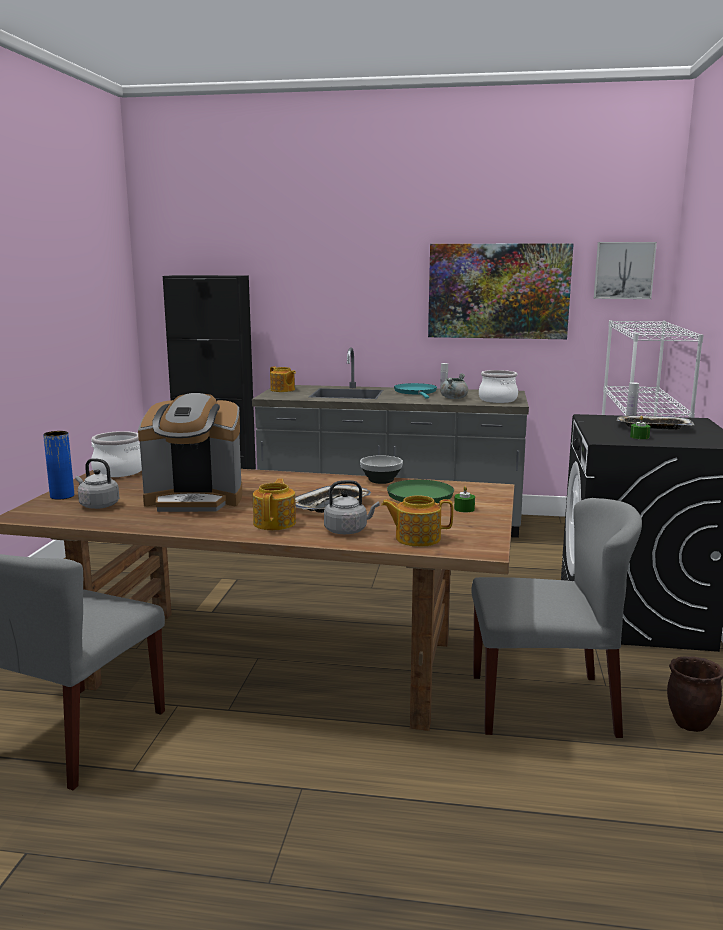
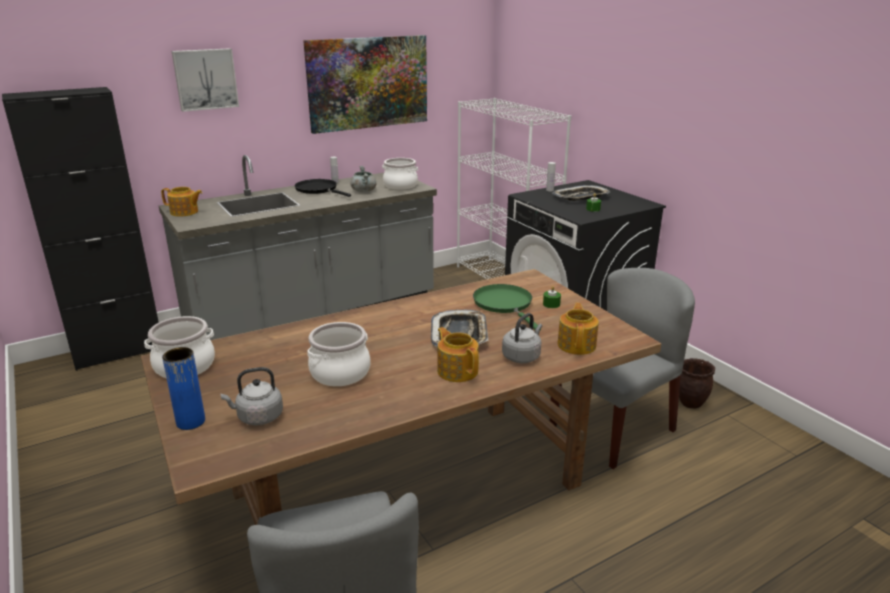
camera: 40 degrees left, 10 degrees up
coffee machine [138,393,242,512] -> cooking pot [307,322,371,386]
bowl [360,455,403,484] -> none
teapot [381,495,453,547] -> teapot turned 135 degrees clockwise [557,303,599,355]
turquoise frying pan [394,383,437,399] -> black frying pan [294,179,351,197]
picture [594,242,657,299] -> picture moved to [172,48,239,112]

